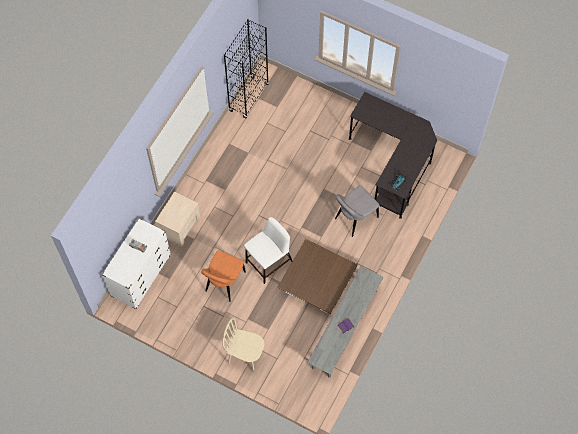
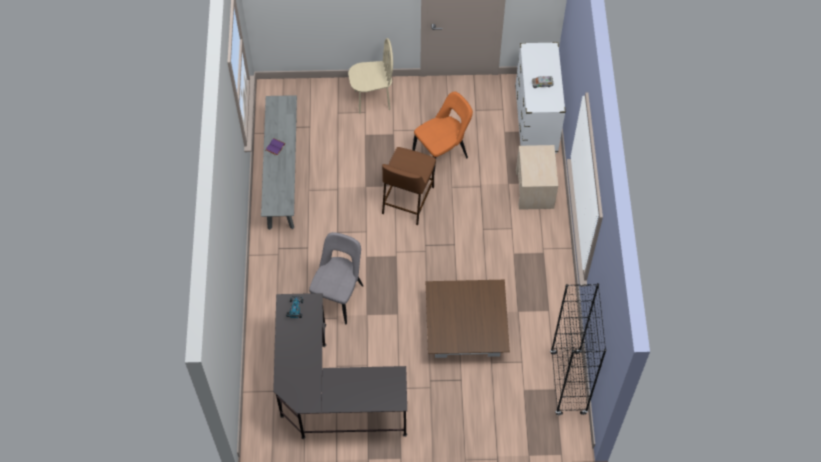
camera: 150 degrees right, 5 degrees down
orange chair [201,250,246,302] -> orange chair turned 60 degrees clockwise [412,91,473,173]
white stool [244,217,292,284] -> brown stool [382,147,436,225]
brown coffee table [278,239,358,314] -> brown coffee table moved to [426,280,510,358]

